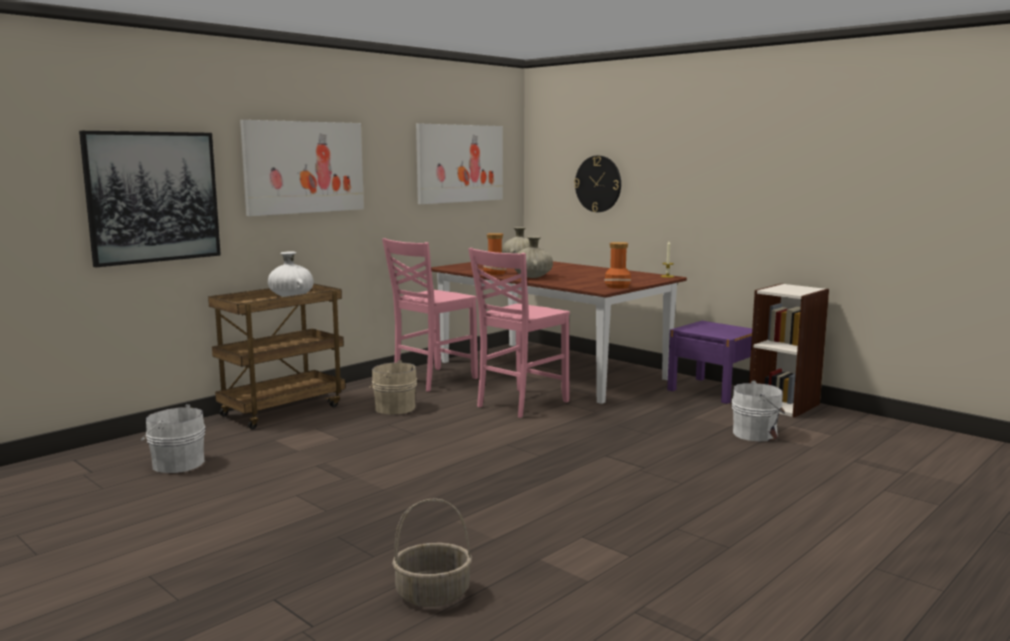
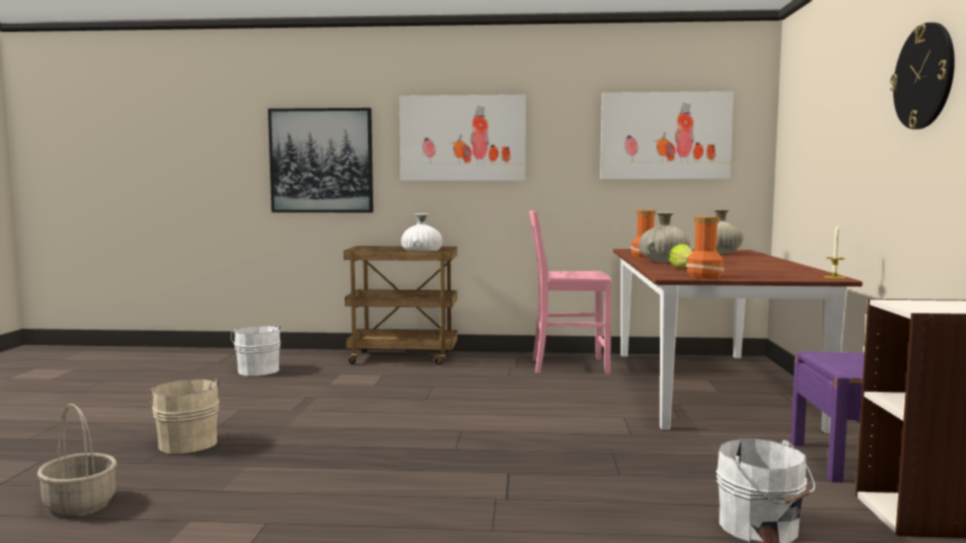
camera: 50 degrees right, 5 degrees down
beige bucket [369,360,417,414] -> beige bucket moved to [147,379,220,454]
pink chair [468,248,570,418] -> none
wall clock [574,156,621,212] -> wall clock moved to [890,22,955,129]
none -> lettuce [669,243,693,268]

